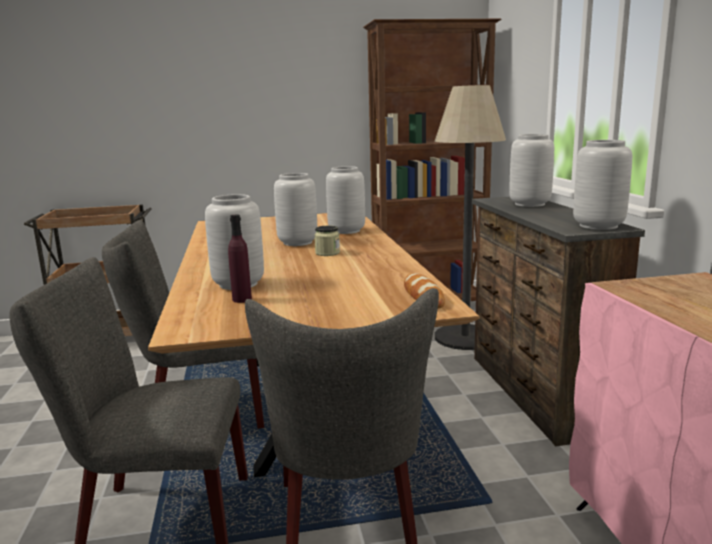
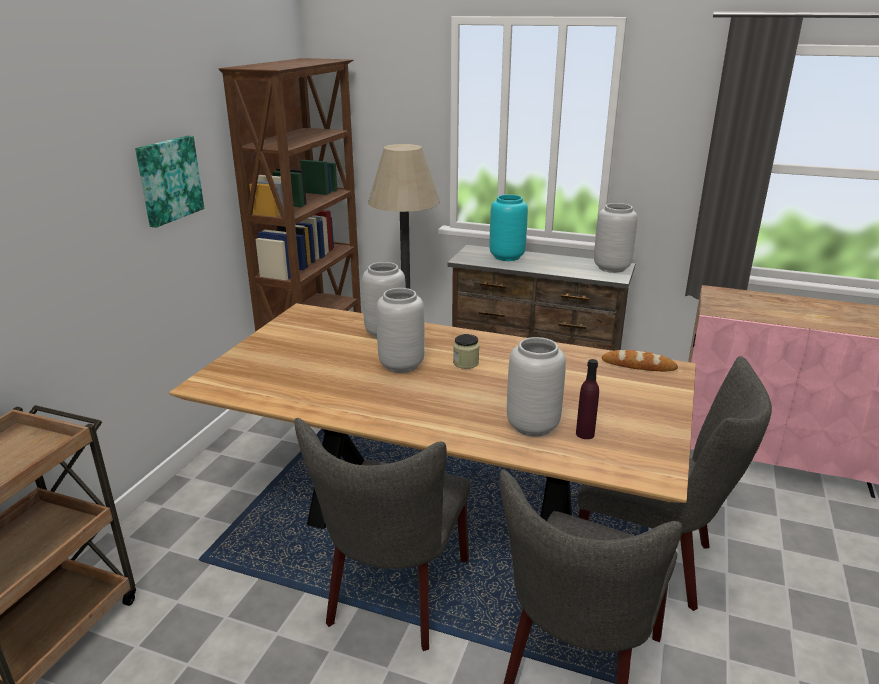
camera: 60 degrees left, 10 degrees up
grey vase [509,134,554,207] -> turquoise vase [490,194,528,261]
none -> picture [135,136,204,228]

